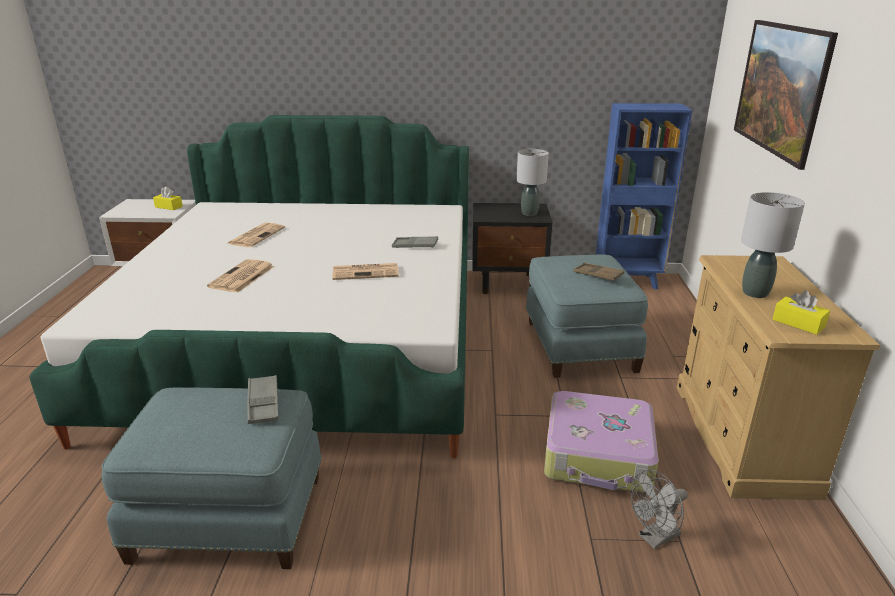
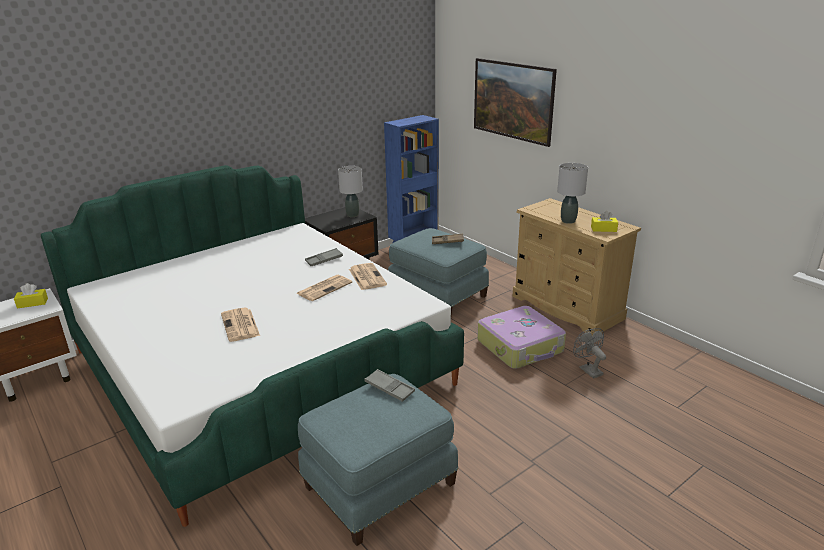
camera: 40 degrees left, 0 degrees up
newspaper [227,223,285,247] -> newspaper moved to [349,263,387,290]
grey fan [631,470,688,549] -> grey fan turned 135 degrees clockwise [573,328,606,379]

